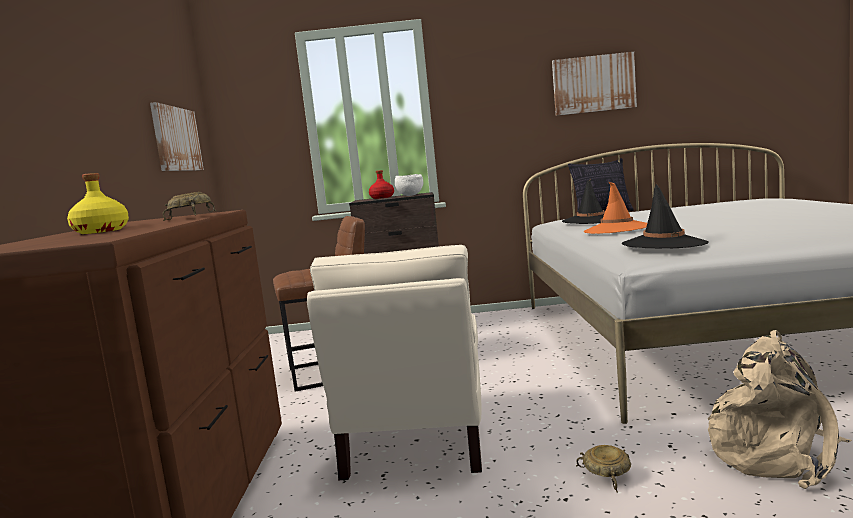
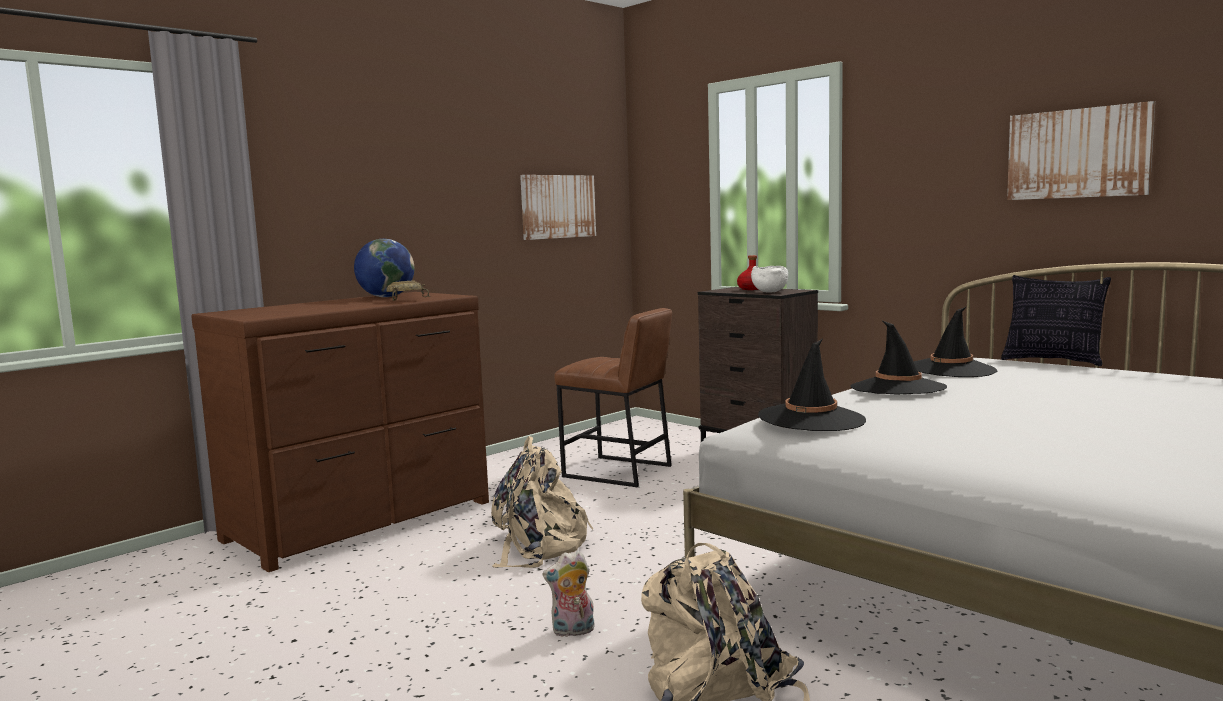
camera: 45 degrees right, 0 degrees up
yellow bottle [67,173,129,234] -> none
beige armchair [307,245,482,480] -> beige backpack [491,436,593,568]
beige bowl [576,445,631,492] -> plush toy [542,550,595,637]
orange hat [584,182,647,234] -> black hat [850,321,947,395]
none -> globe [354,239,414,297]

